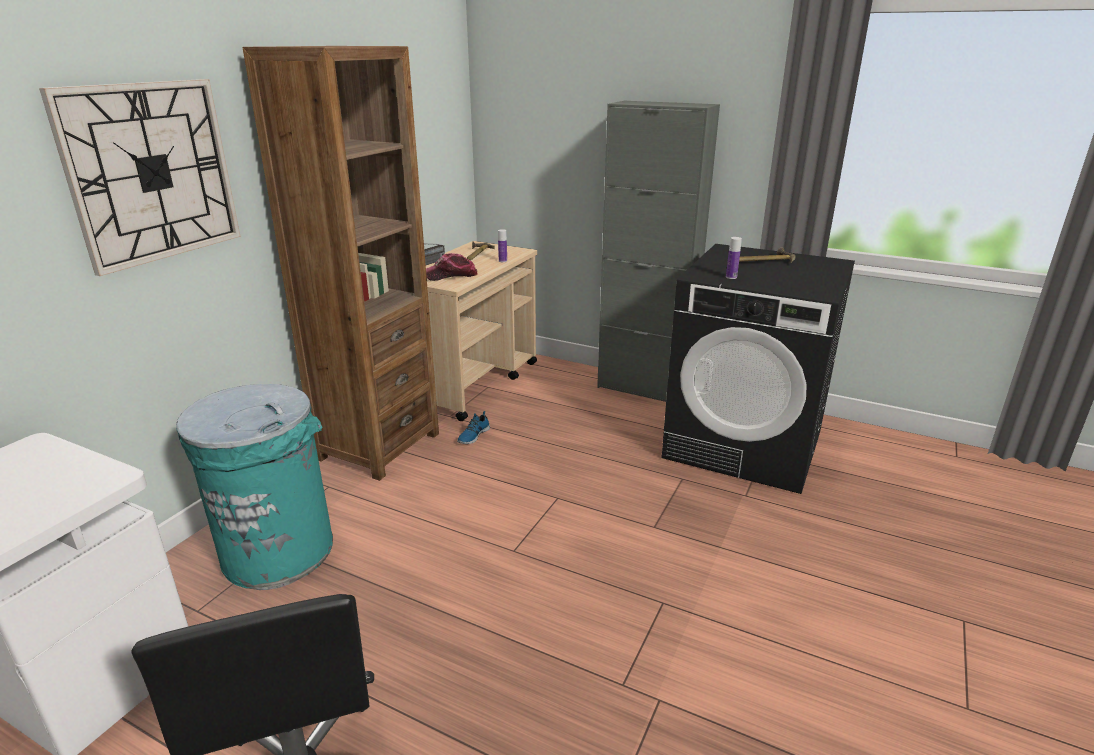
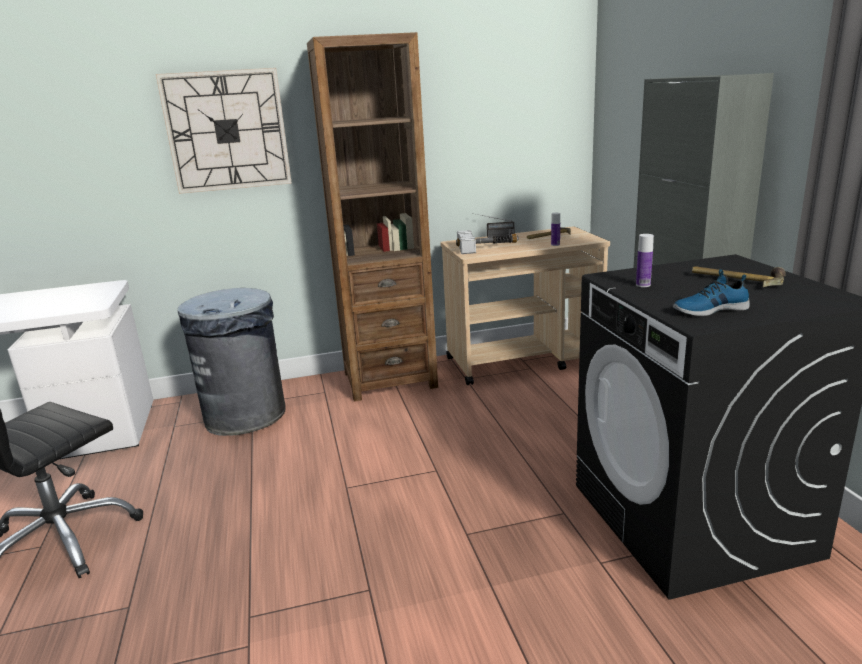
camera: 50 degrees right, 5 degrees down
turquoise trash can [176,384,333,590] -> grey trash can [177,288,286,436]
cap [426,253,478,281] -> hammer [456,230,519,254]
shoe [457,411,490,444] -> shoe moved to [673,269,750,316]

